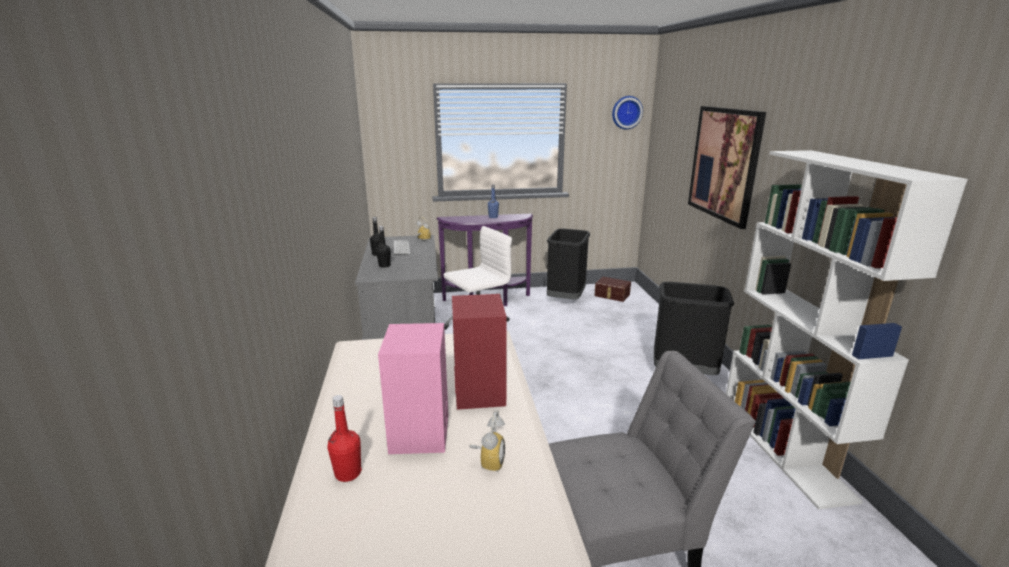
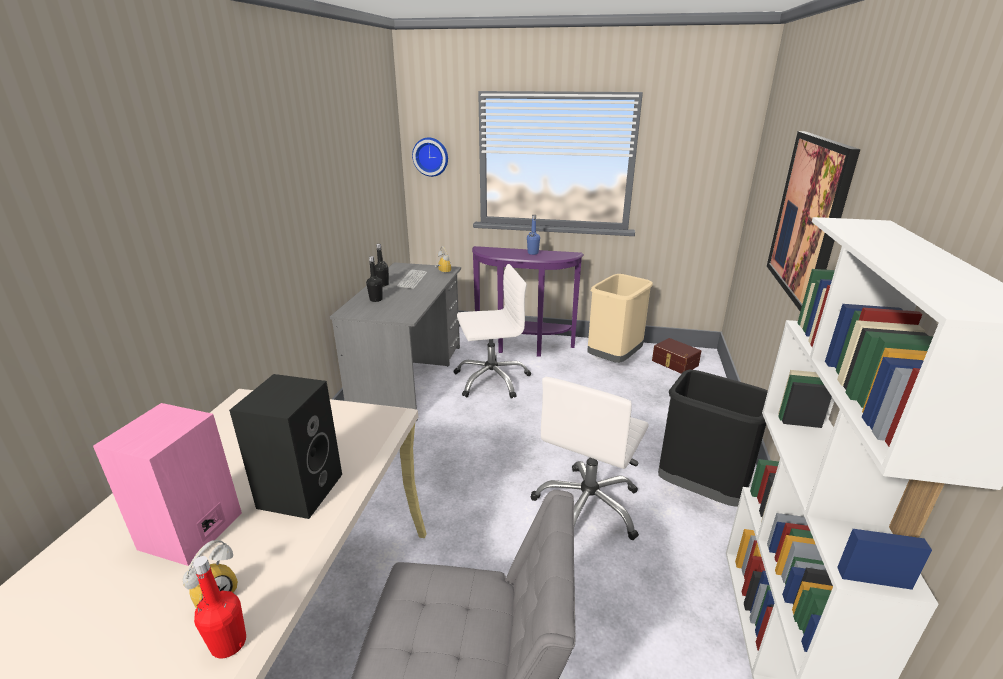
camera: 20 degrees right, 5 degrees up
red bottle [327,395,362,482] -> red bottle moved to [192,556,246,658]
red speaker [452,294,507,410] -> black speaker [229,374,342,519]
black trash can [547,228,590,299] -> beige trash can [587,274,653,363]
wall clock [612,96,643,130] -> wall clock moved to [412,137,448,177]
none -> white office chair [531,377,649,540]

